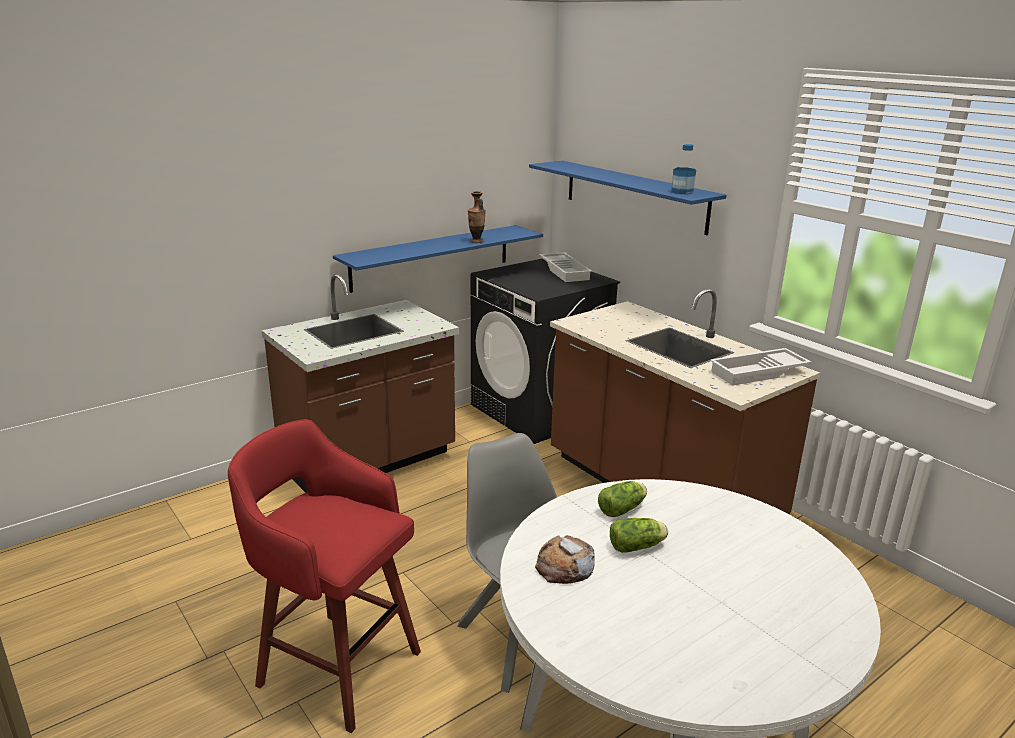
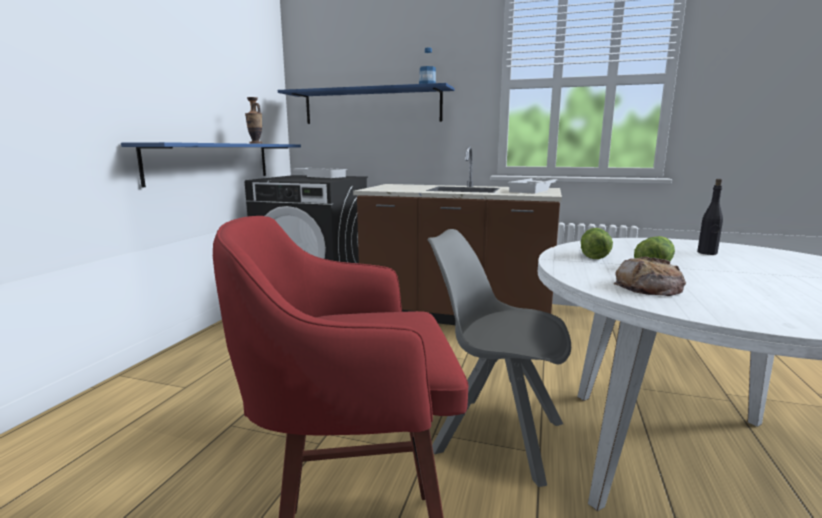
camera: 35 degrees left, 10 degrees down
brown counter [262,274,459,493] -> none
none -> black bottle [697,179,723,255]

